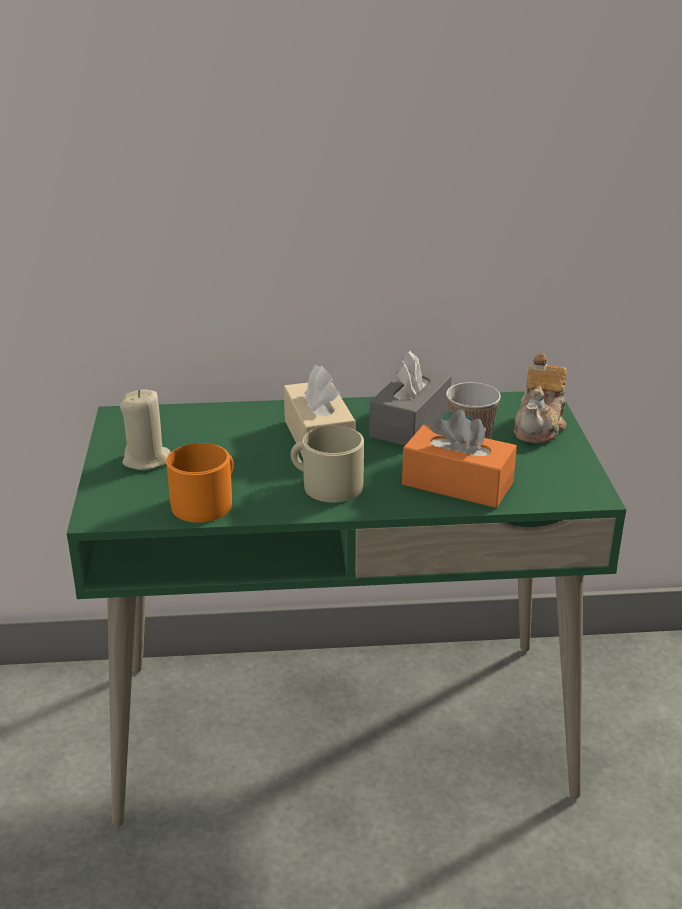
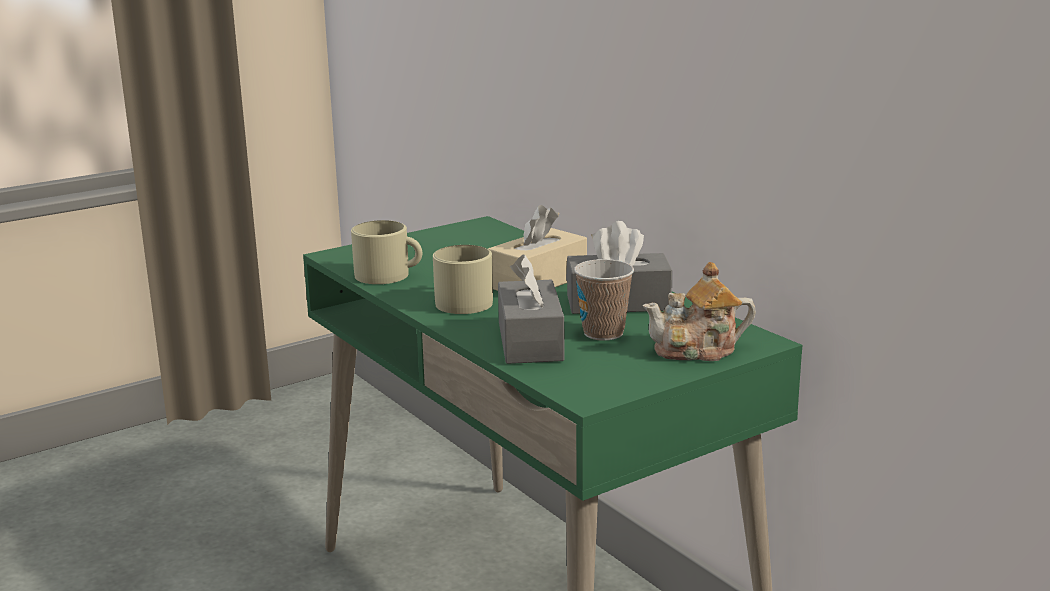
camera: 60 degrees right, 10 degrees down
beige candle [120,389,171,470] -> none
orange mug [166,443,234,523] -> beige mug [351,220,422,284]
orange tissue box [402,409,517,508] -> grey tissue box [498,254,565,364]

